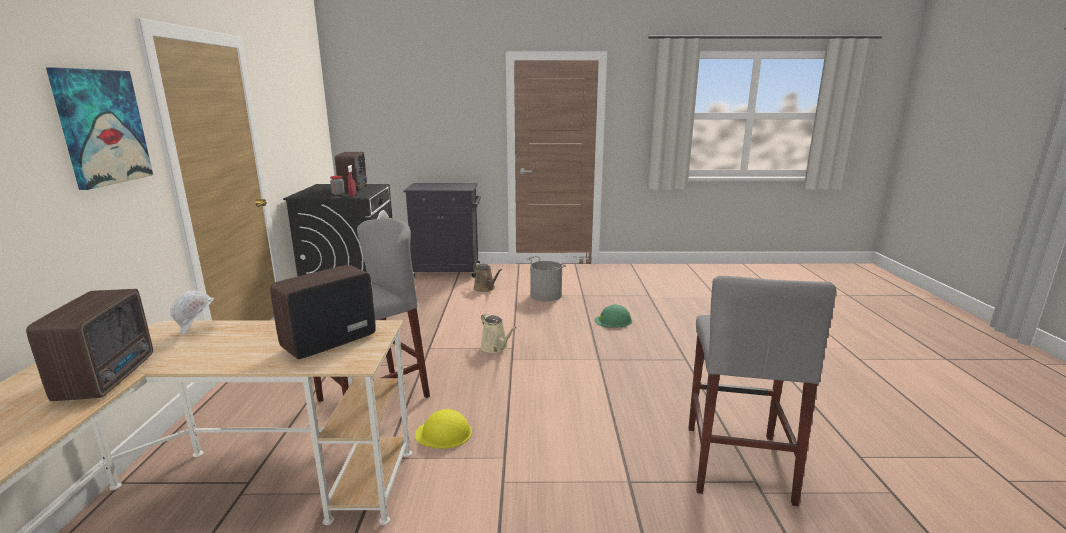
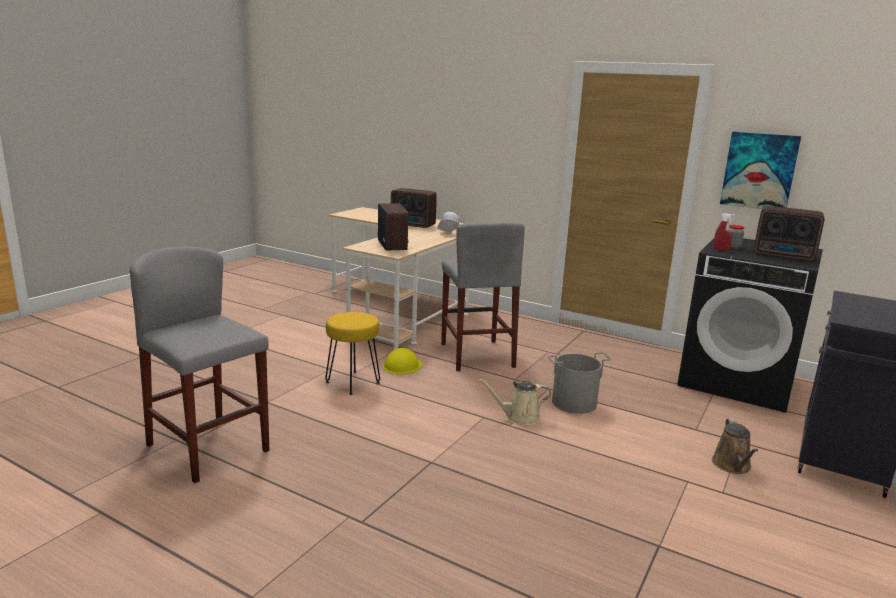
camera: 120 degrees right, 0 degrees up
picture [46,67,153,190] -> picture moved to [720,131,801,209]
brown watering can [473,263,502,292] -> brown watering can turned 75 degrees counterclockwise [712,418,758,474]
grey bucket [527,256,566,301] -> grey bucket moved to [547,352,612,414]
green hard hat [594,305,632,327] -> none
none -> yellow stool [325,312,380,395]

